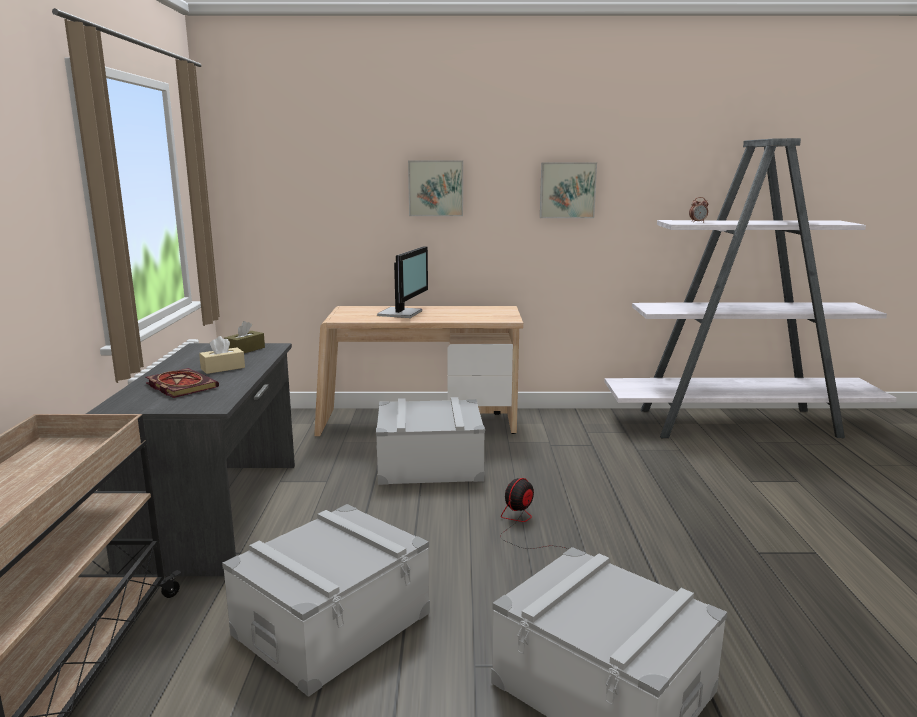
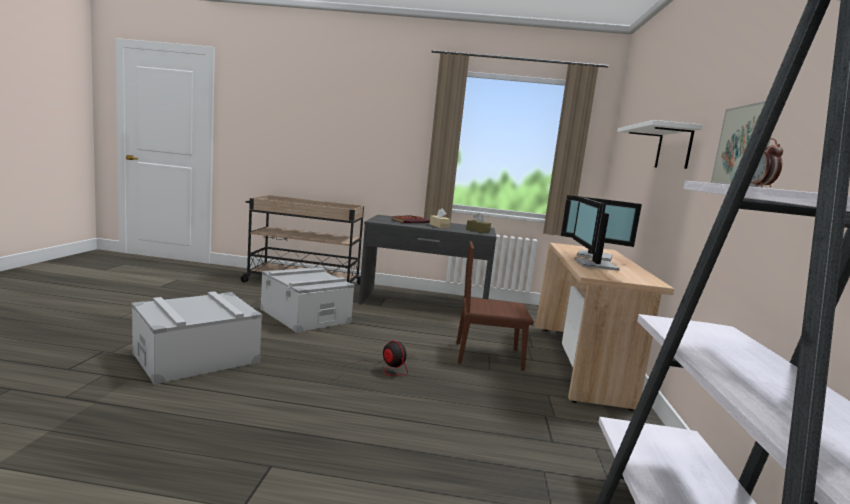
camera: 95 degrees right, 5 degrees down
grey storage box [376,397,485,485] -> brown chair [456,241,534,371]
picture [408,160,463,216] -> white shelf [617,120,702,169]
none -> monitor [573,197,620,271]

